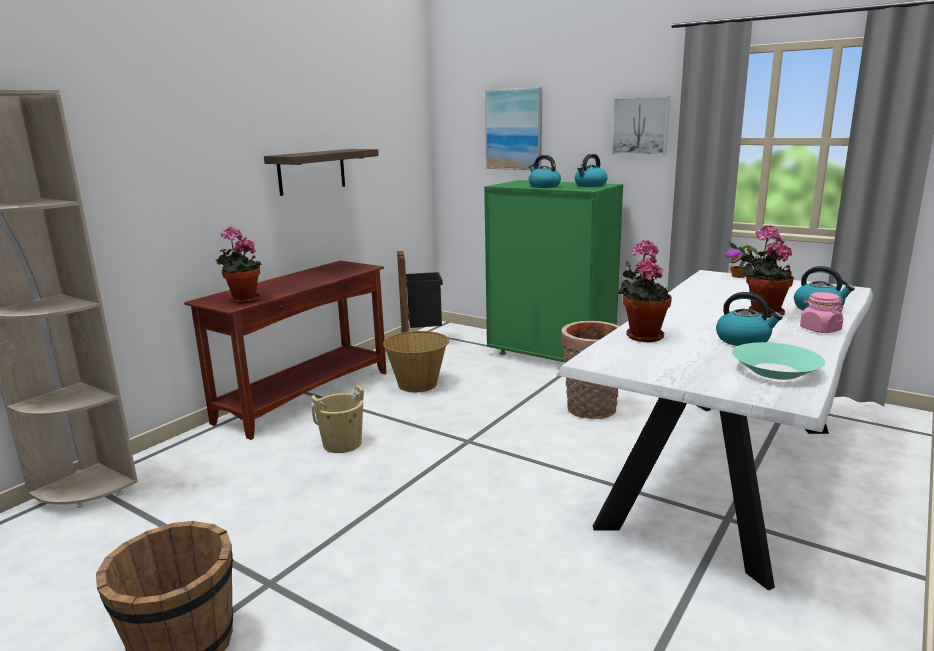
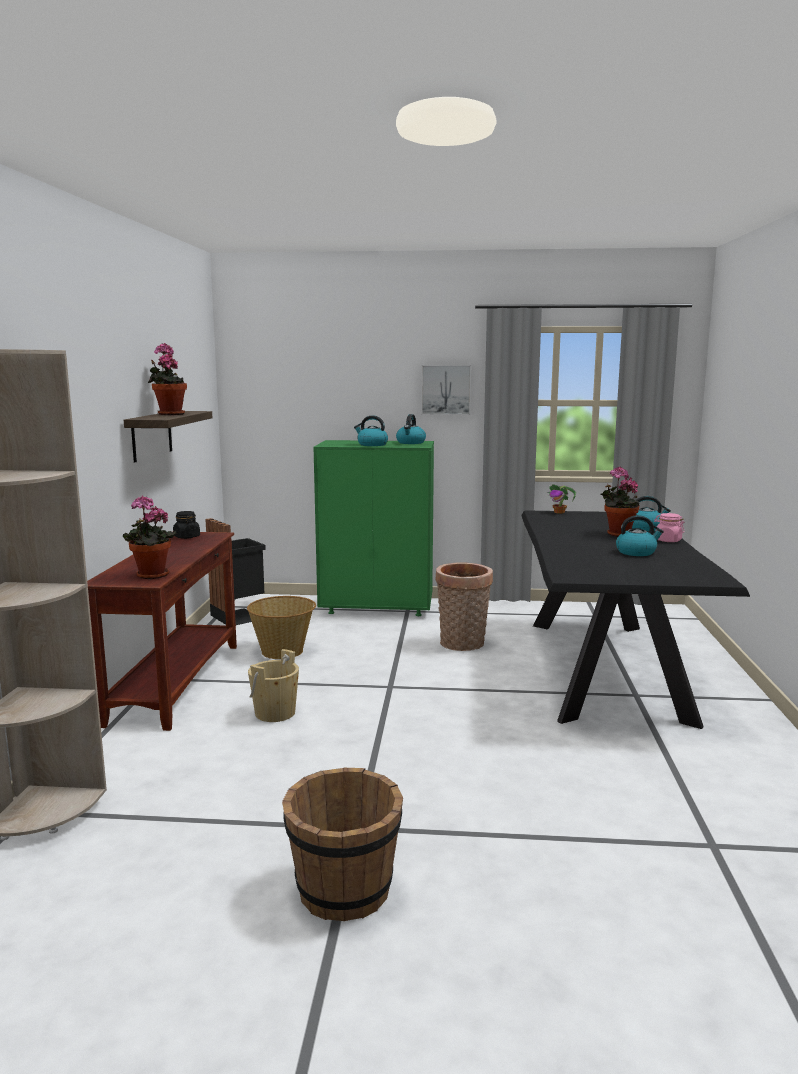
camera: 30 degrees left, 5 degrees down
picture [485,87,542,170] -> none
white dining table [556,270,873,590] -> black dining table [521,510,750,729]
potted plant [618,240,672,342] -> potted plant moved to [148,343,187,415]
turquoise bowl [732,342,825,380] -> none
none -> black jar [173,511,200,539]

